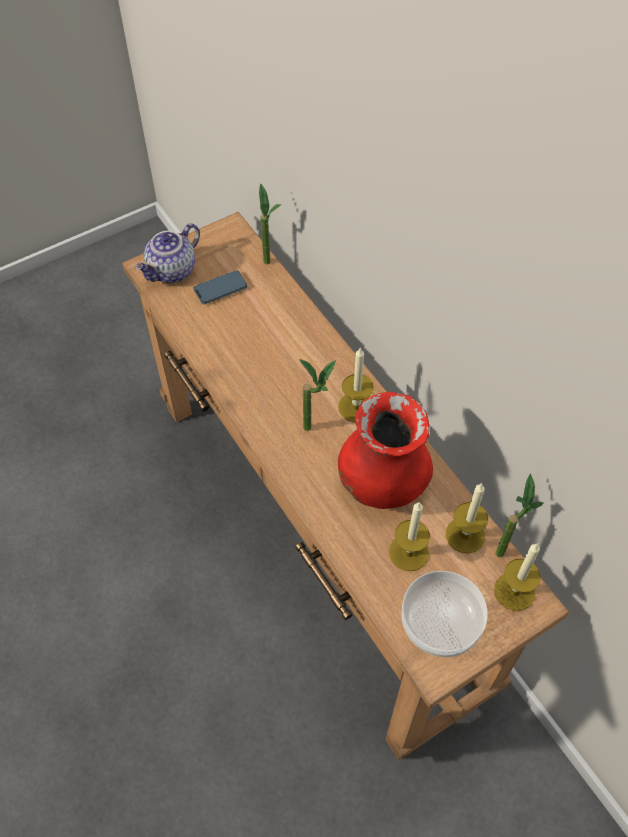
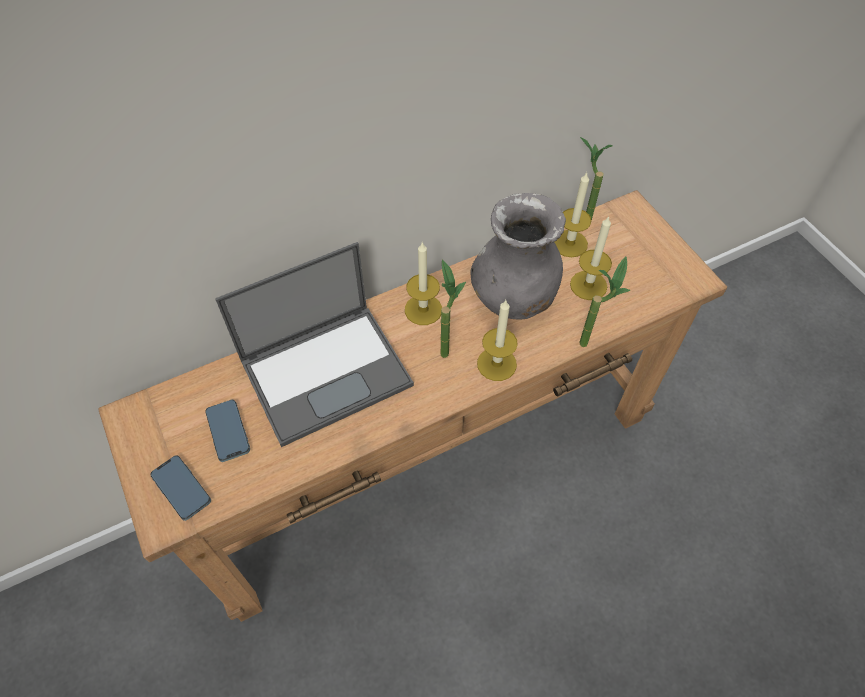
camera: 85 degrees left, 0 degrees up
teapot [135,223,200,283] -> phone [150,455,211,521]
potted plant [259,183,282,264] -> potted plant moved to [579,256,631,347]
red vase [338,392,433,509] -> grey vase [470,193,566,320]
bowl [402,571,488,657] -> none
candle [494,544,541,611] -> candle moved to [477,300,518,381]
none -> laptop [215,242,414,447]

